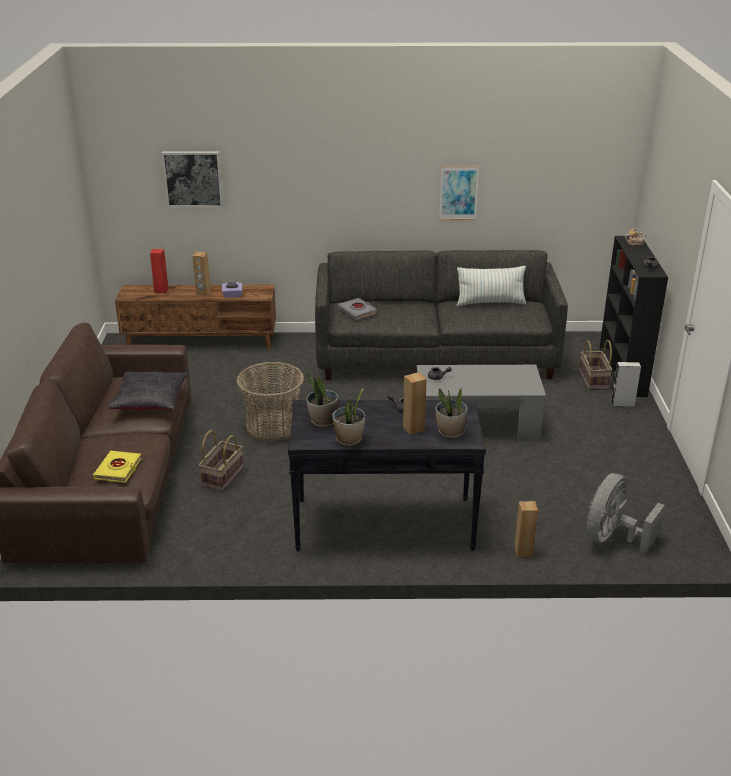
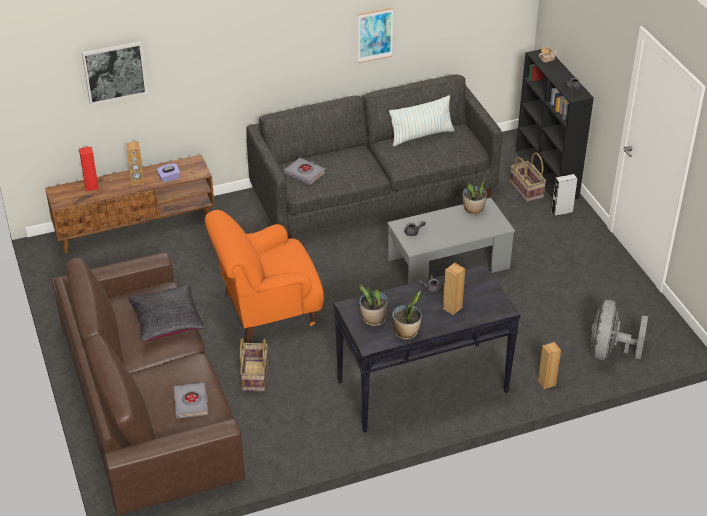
camera: 20 degrees left, 10 degrees up
yellow book [93,451,142,483] -> grey book [174,382,208,419]
basket [236,362,304,442] -> orange armchair [205,210,324,343]
potted plant [436,387,468,438] -> potted plant moved to [463,179,487,215]

